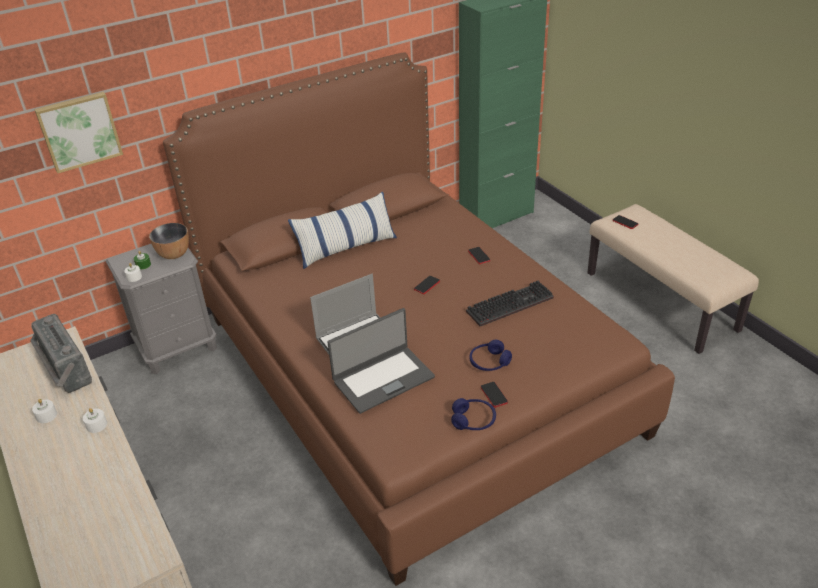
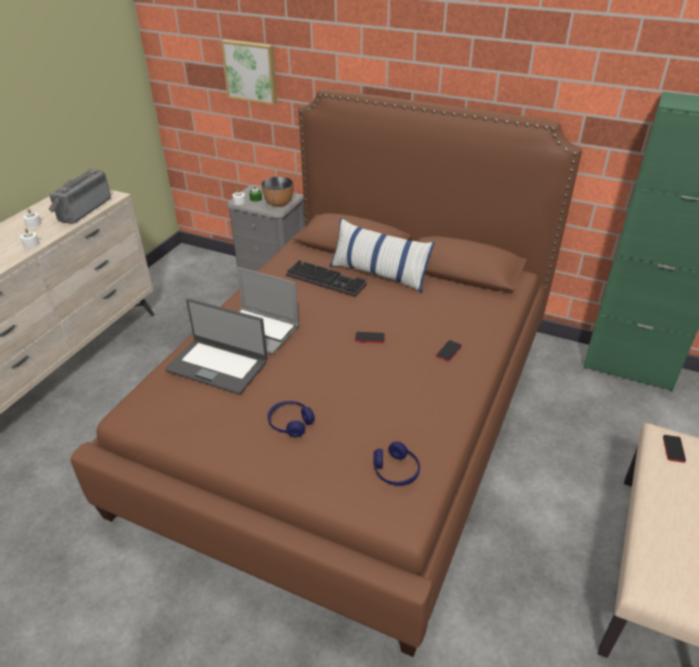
camera: 55 degrees right, 0 degrees up
blue headphones [451,398,496,430] -> blue headphones moved to [373,441,420,486]
keyboard [466,280,554,326] -> keyboard moved to [286,260,367,297]
phone [481,382,508,408] -> none

